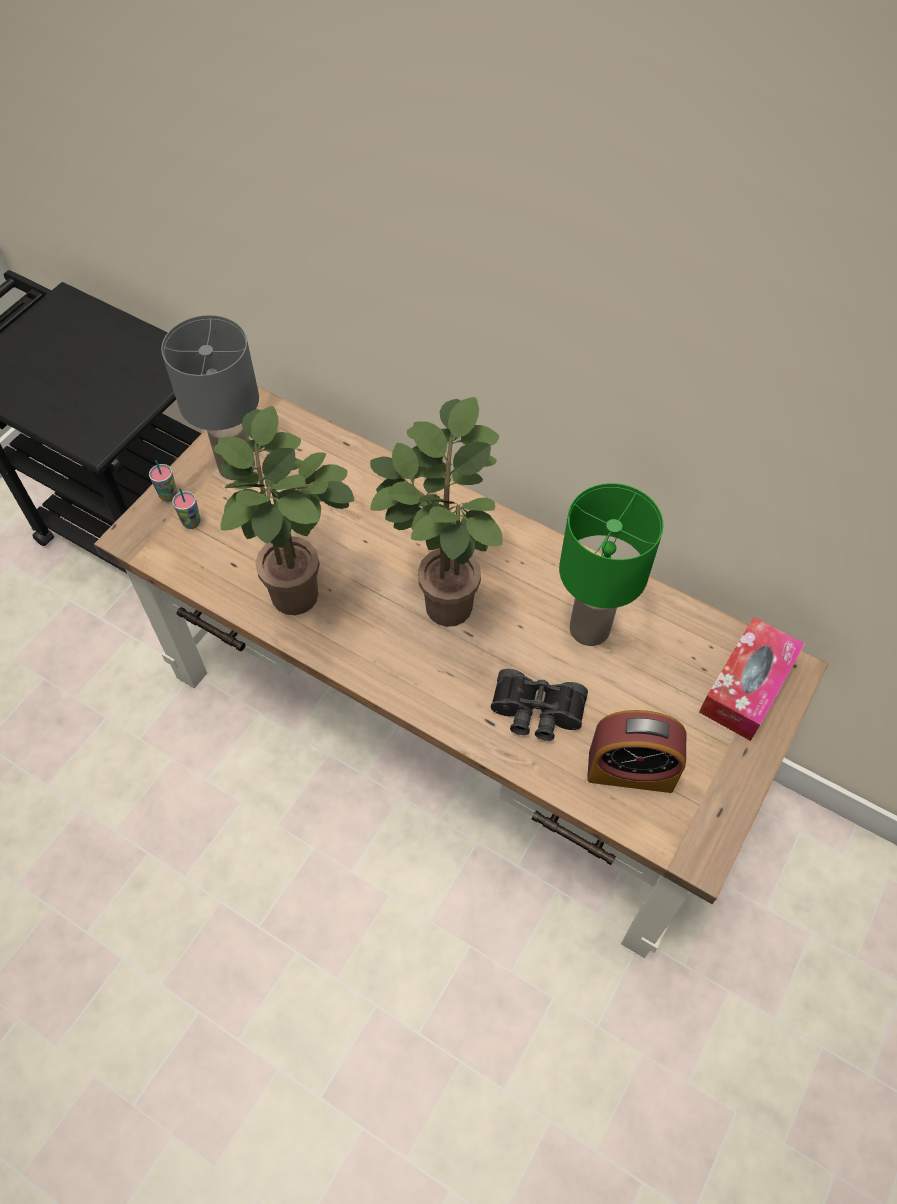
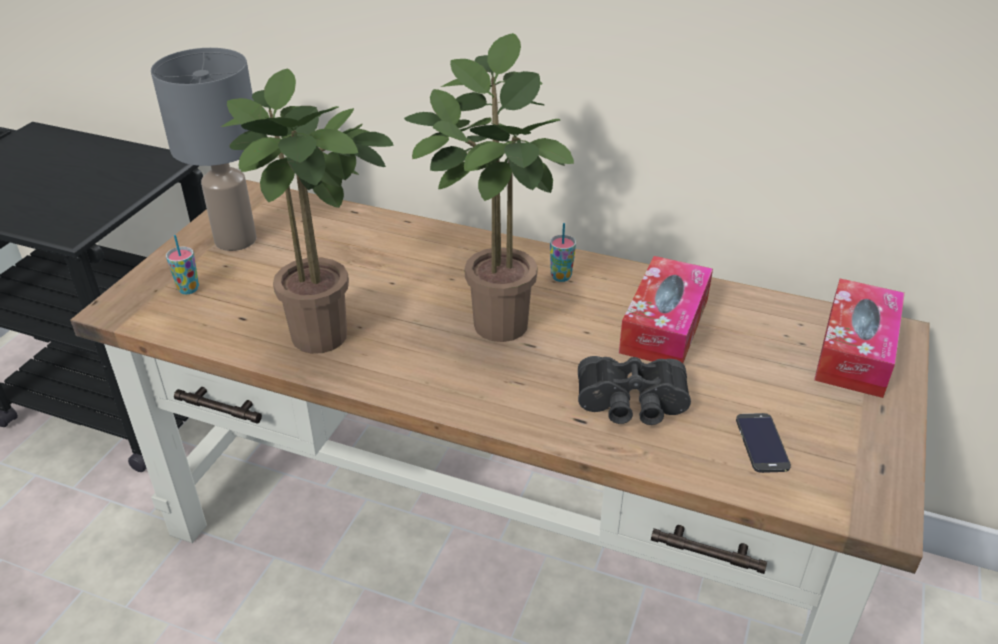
camera: 10 degrees left, 20 degrees down
cup [149,460,177,502] -> cup moved to [550,223,576,282]
green table lamp [559,483,664,646] -> tissue box [619,256,713,363]
alarm clock [587,710,686,793] -> phone [736,413,791,473]

